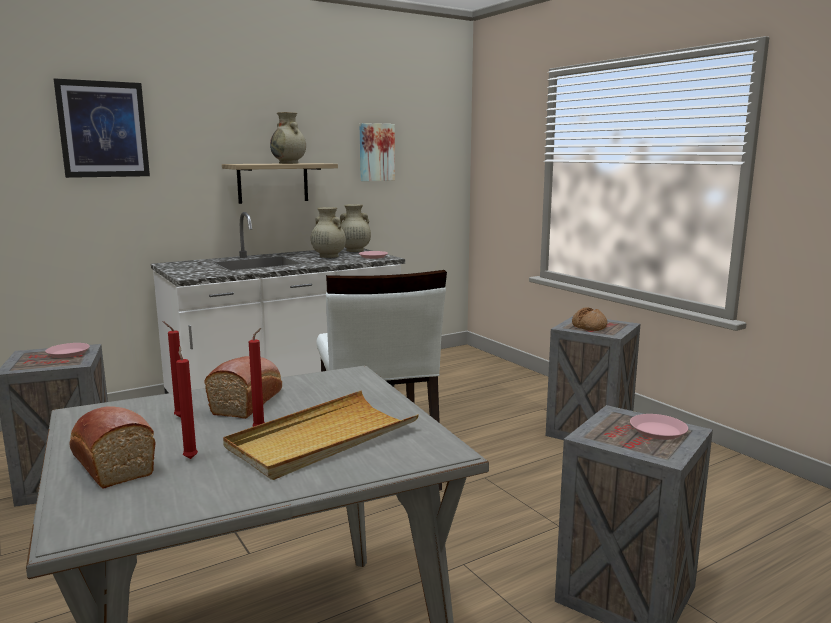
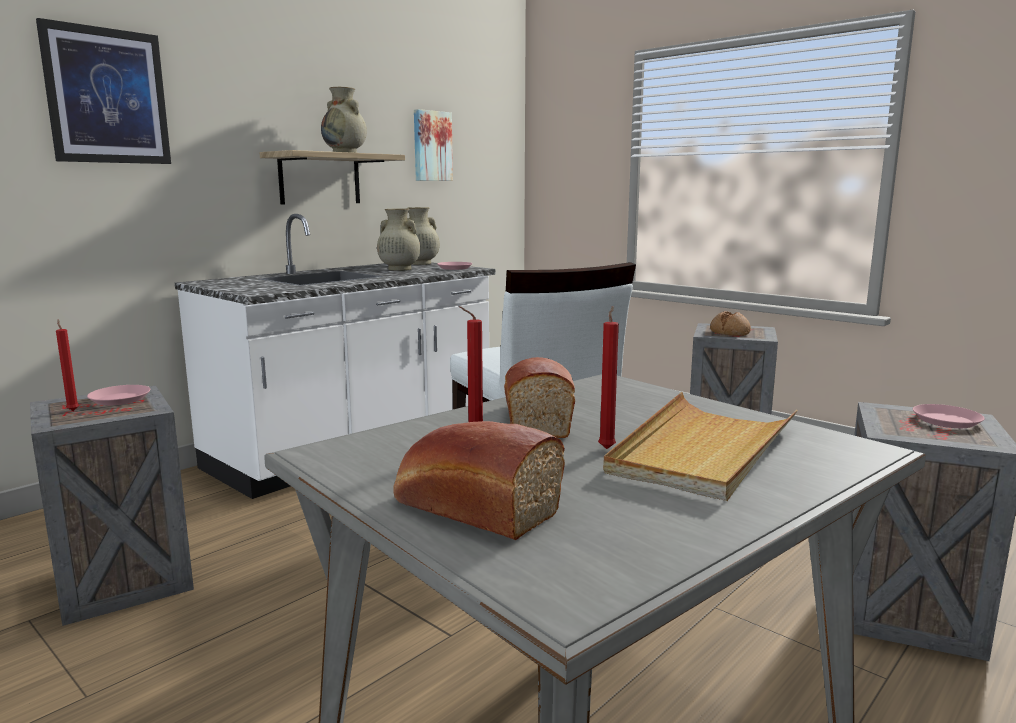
camera: 15 degrees left, 0 degrees up
red candle [176,346,198,459] -> red candle moved to [56,319,79,411]

